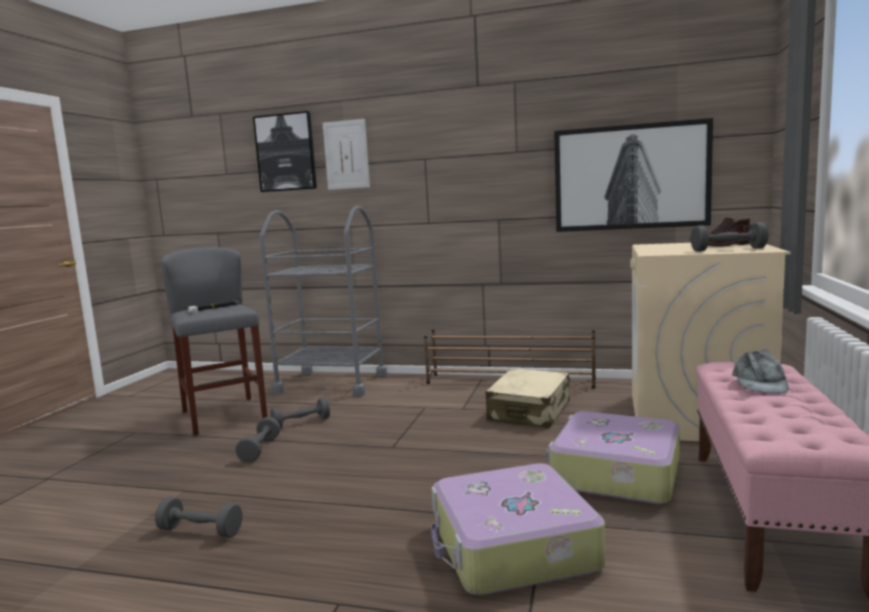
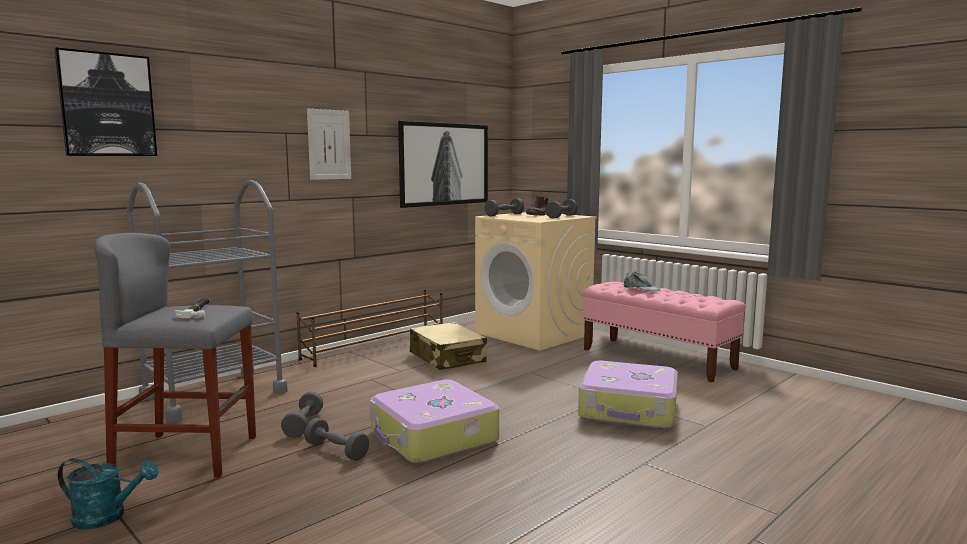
camera: 60 degrees left, 0 degrees up
grey dumbbell [155,497,242,538] -> grey dumbbell moved to [484,198,524,217]
picture [323,119,370,190] -> picture moved to [307,109,351,180]
suitcase [546,411,680,504] -> suitcase moved to [370,380,499,464]
none -> turquoise watering can [58,458,158,530]

